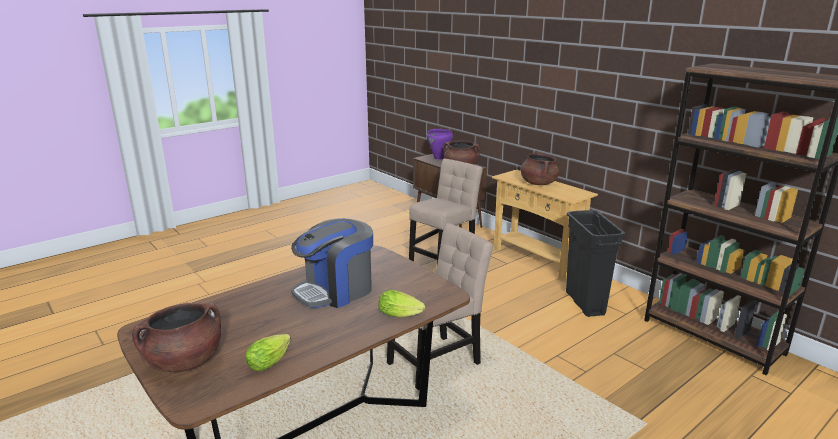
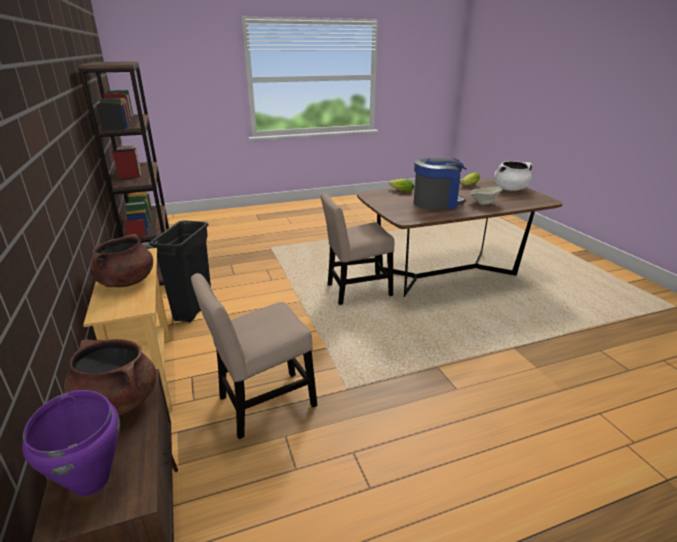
camera: 160 degrees left, 5 degrees up
brown cooking pot [132,303,221,372] -> white cooking pot [494,161,533,191]
none -> beige bowl [469,186,502,205]

